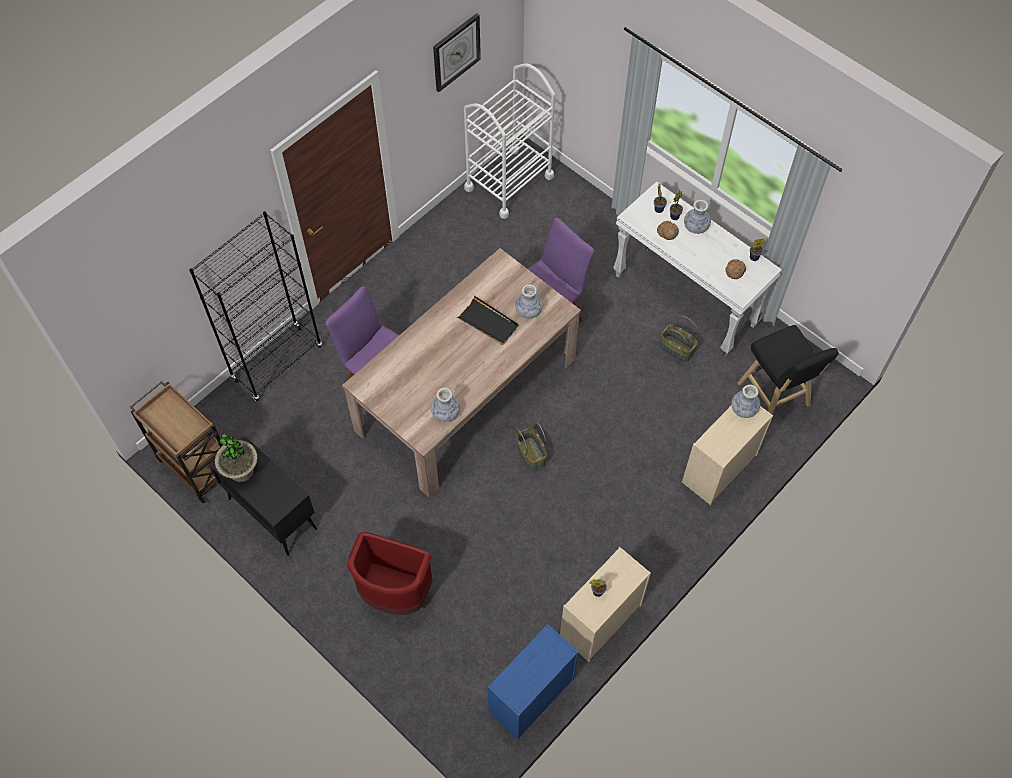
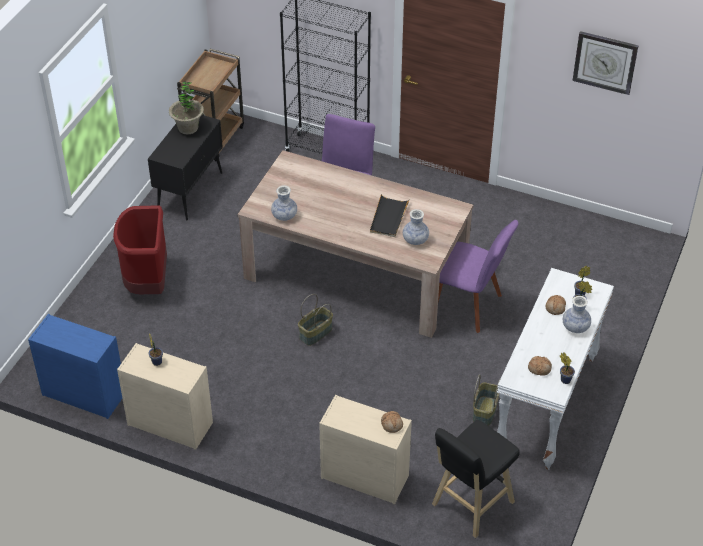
camera: 70 degrees right, 15 degrees down
white cart [464,63,555,219] -> none
vase [731,385,760,418] -> bread [381,411,403,433]

